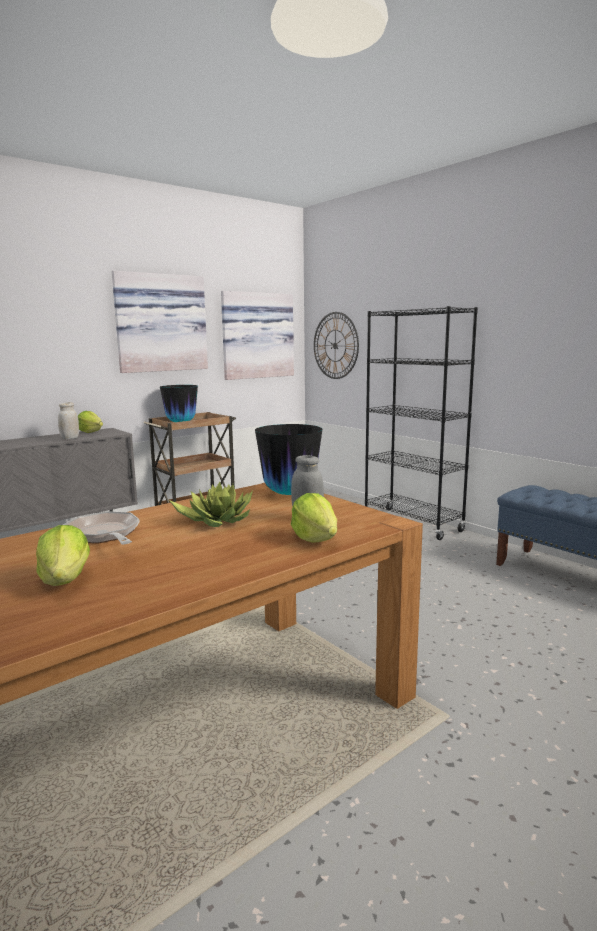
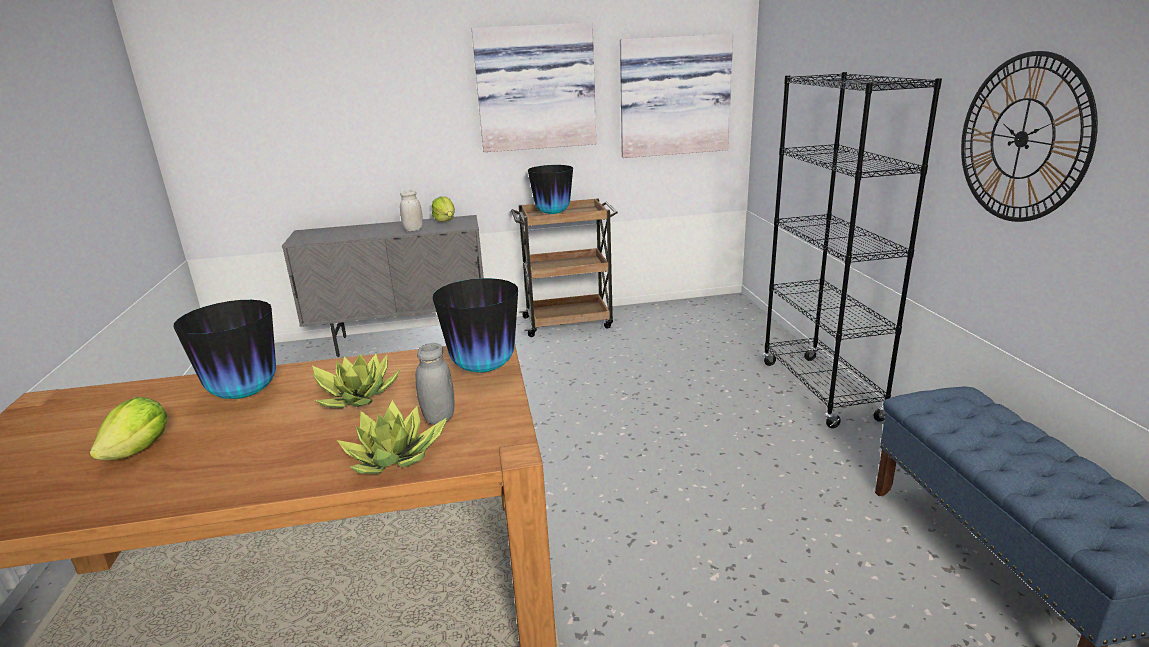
camera: 30 degrees right, 10 degrees up
frying pan [63,511,140,544] -> vase [174,300,276,399]
lettuce [291,493,337,543] -> potted plant [337,400,448,474]
wall clock [314,312,359,379] -> wall clock moved to [961,51,1098,222]

